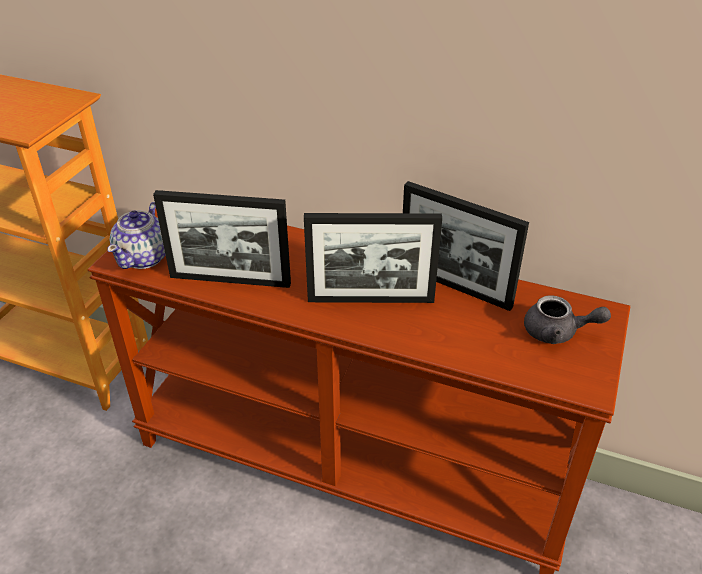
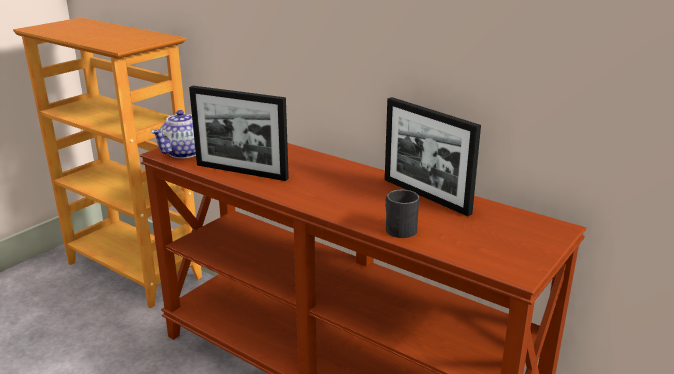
camera: 15 degrees right, 15 degrees down
picture frame [304,213,442,303] -> none
grey teapot [524,295,611,344] -> none
none -> black mug [385,190,419,238]

